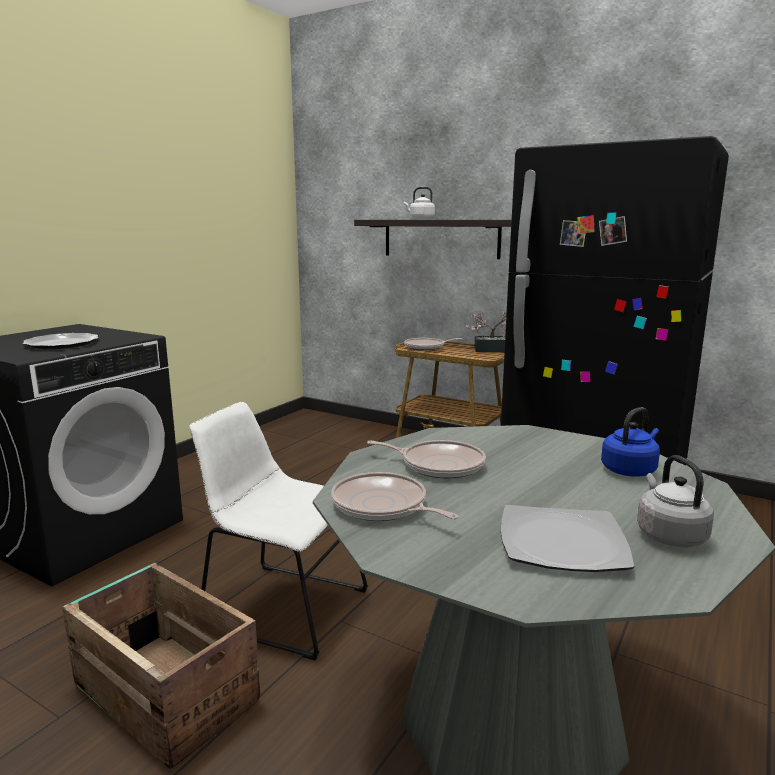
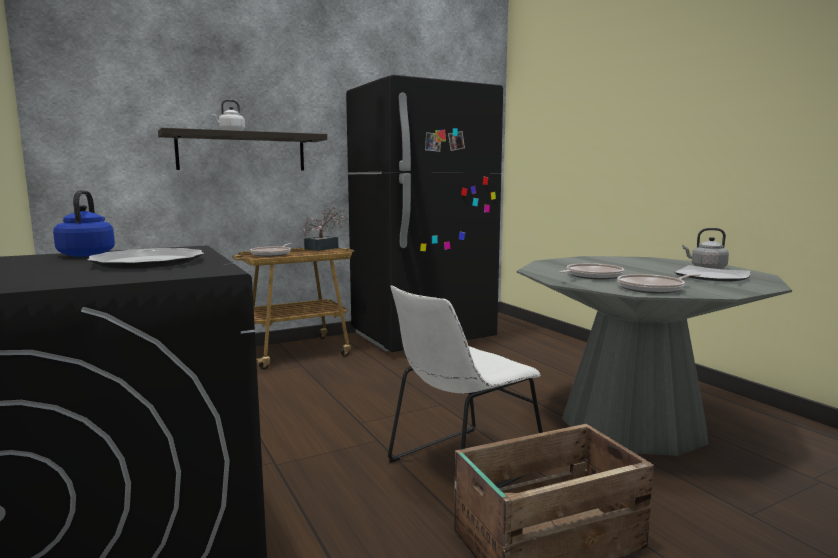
camera: 60 degrees left, 5 degrees down
blue kettle [601,407,660,477] -> blue kettle moved to [53,190,115,257]

